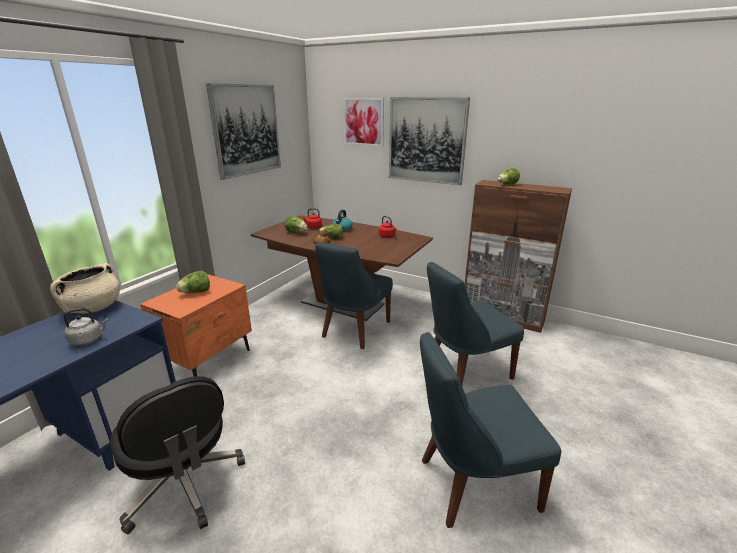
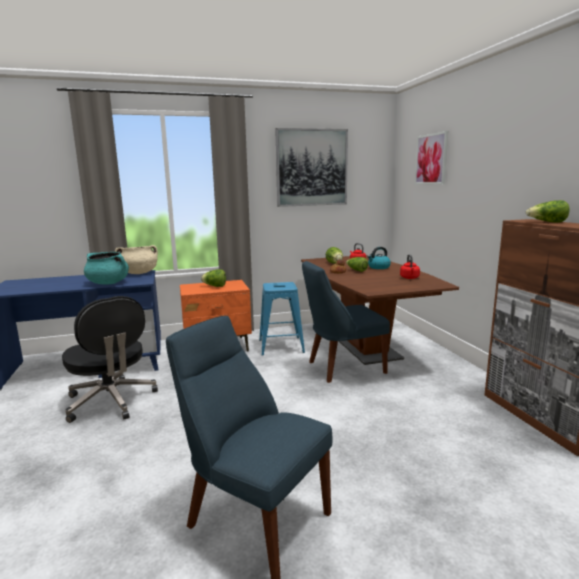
camera: 45 degrees right, 10 degrees down
grey kettle [63,308,109,346] -> turquoise cooking pot [84,252,129,284]
black office chair [110,376,245,534] -> black office chair turned 45 degrees counterclockwise [62,296,158,423]
picture [389,97,470,185] -> none
blue chair [427,262,524,385] -> none
none -> blue stool [259,282,305,356]

